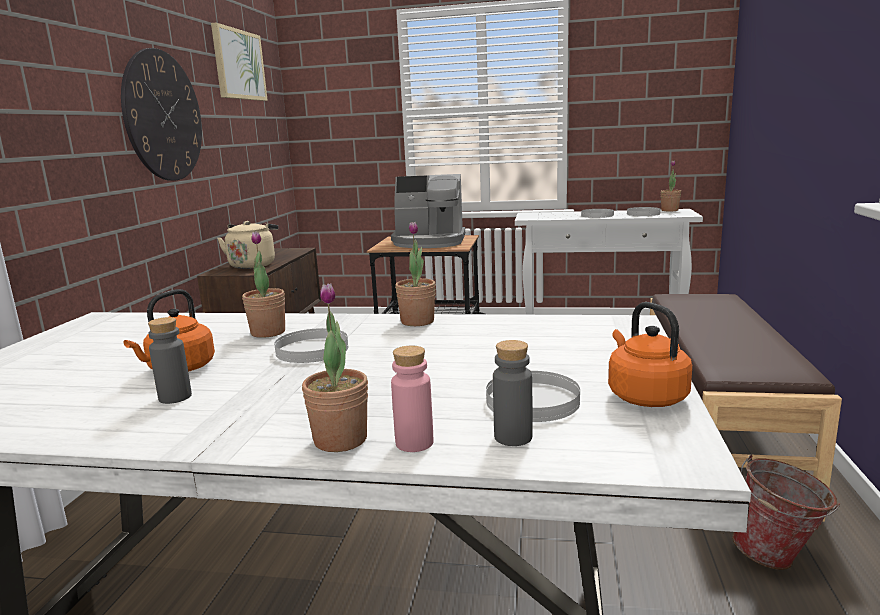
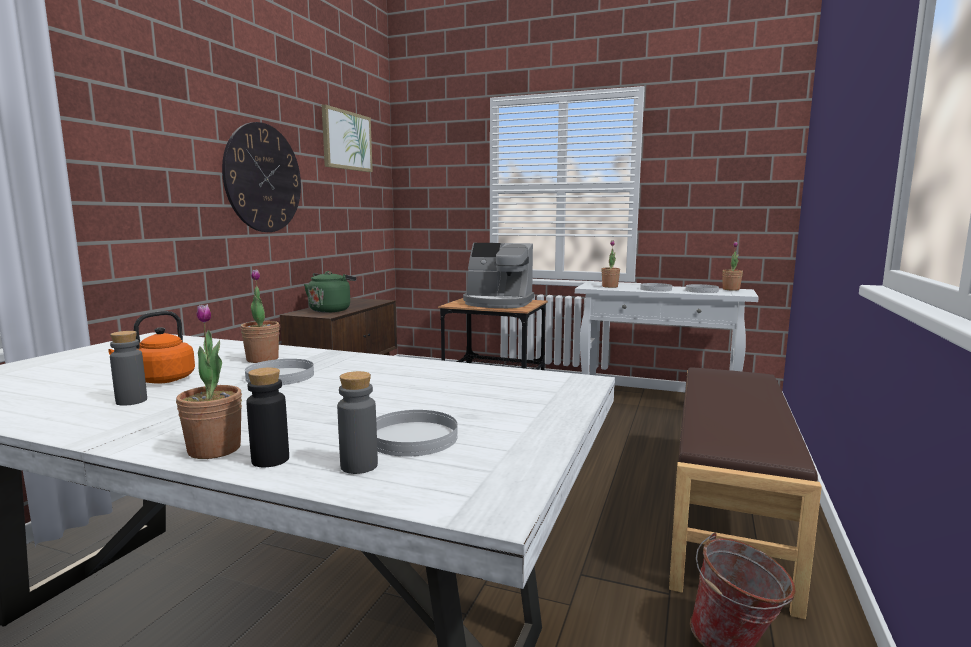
camera: 10 degrees right, 5 degrees down
beige kettle [217,221,278,269] -> green kettle [304,271,357,313]
pink bottle [391,346,433,452] -> black bottle [246,367,289,467]
potted plant [395,222,436,326] -> potted plant moved to [601,240,620,288]
orange kettle [608,302,692,407] -> none

